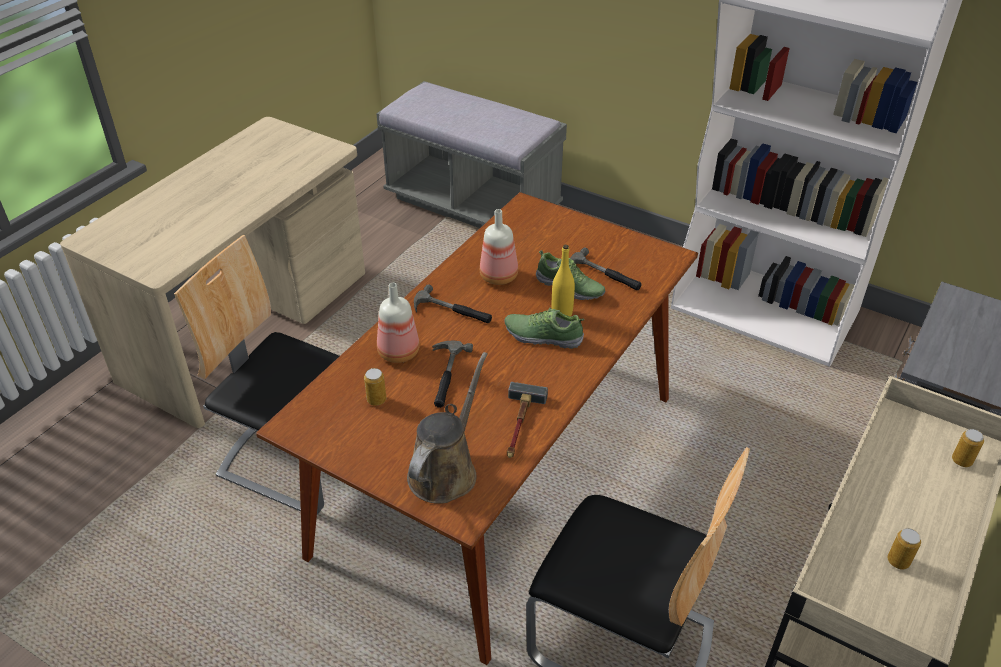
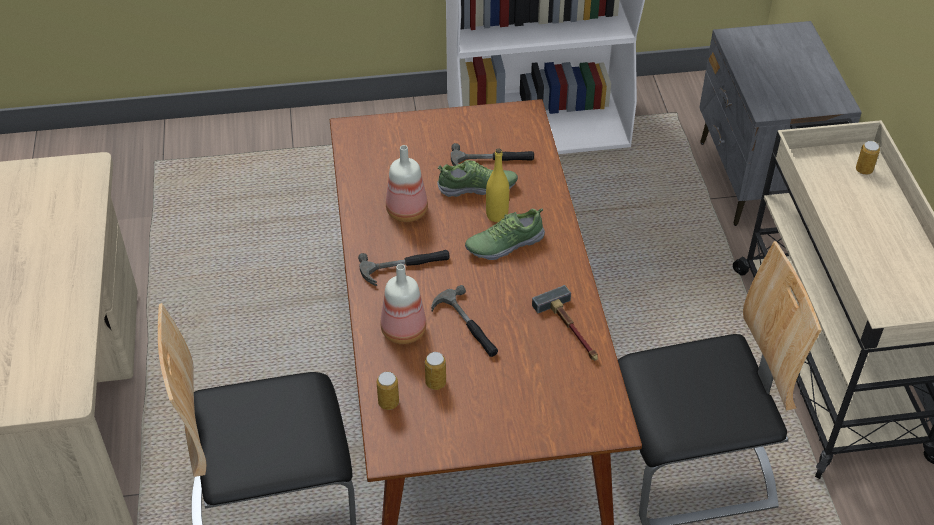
camera: 40 degrees left, 5 degrees up
grey bench [376,81,567,228] -> none
brown watering can [407,352,488,503] -> none
can [888,528,921,569] -> can moved to [377,372,399,410]

